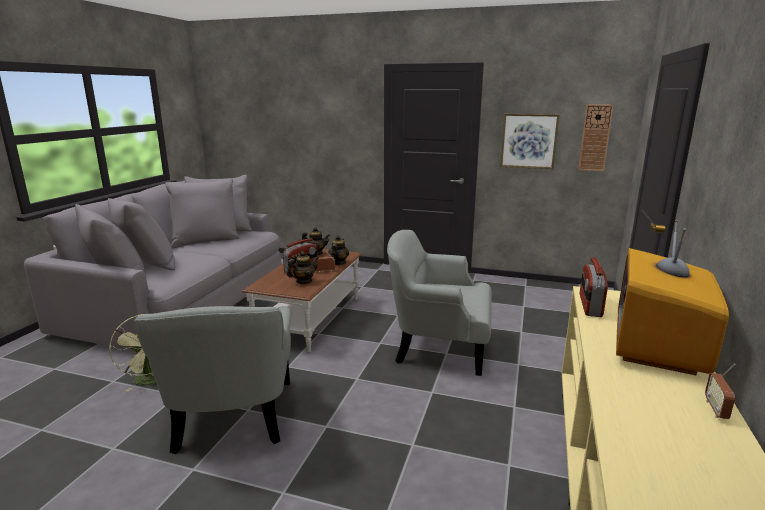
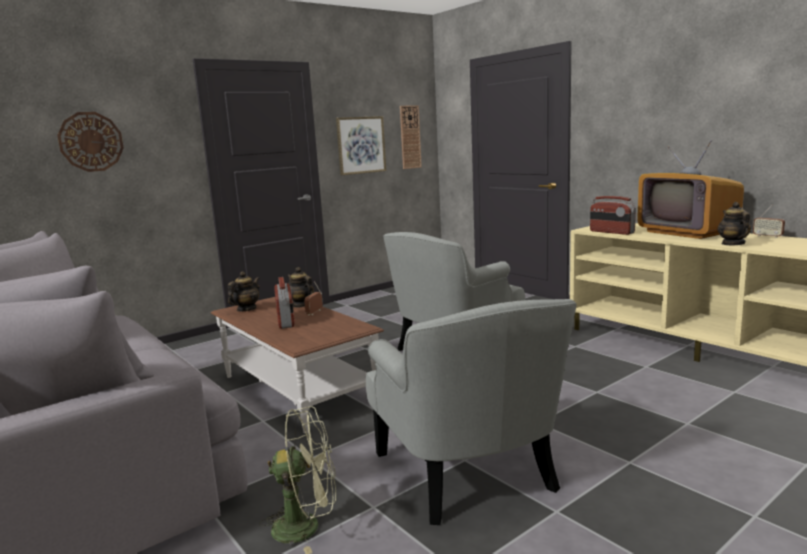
camera: 55 degrees left, 5 degrees down
grey armchair [134,306,292,454] -> grey armchair turned 45 degrees clockwise [366,299,577,525]
teapot [287,251,319,284] -> teapot moved to [717,202,751,245]
none -> wall clock [57,112,124,172]

